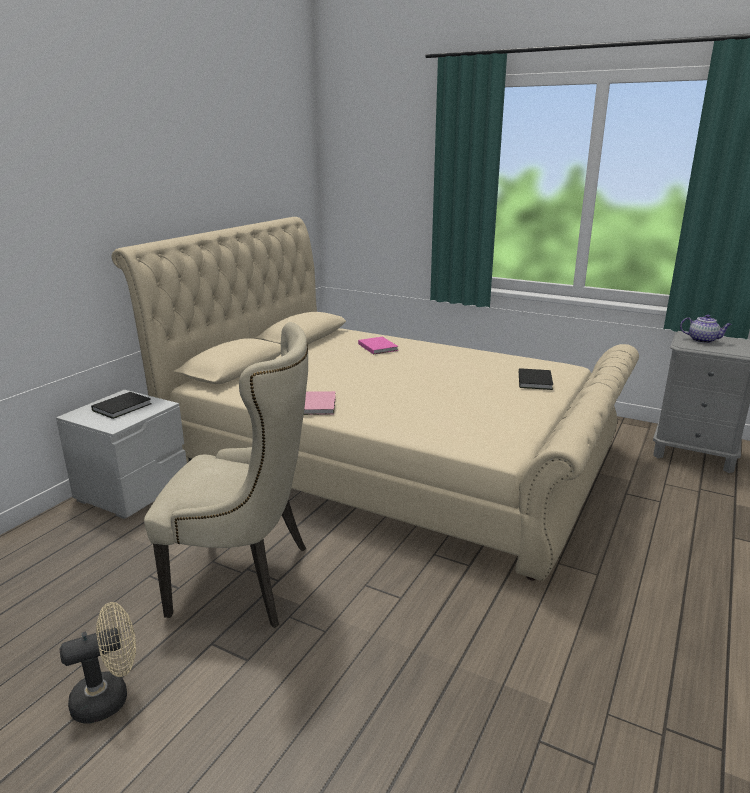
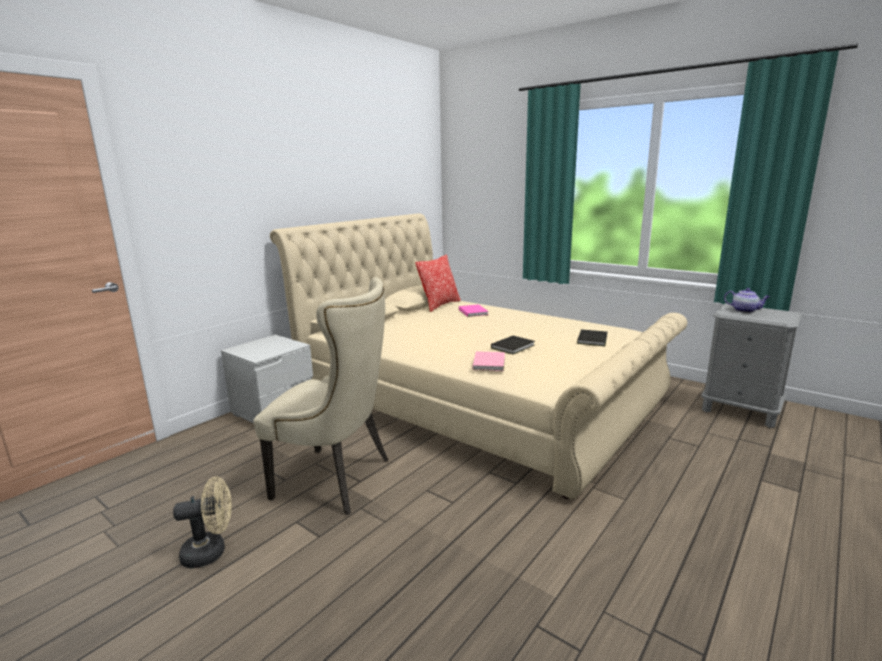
camera: 10 degrees right, 5 degrees down
black book [91,392,152,419] -> black book moved to [491,336,535,354]
pink book [304,391,336,415] -> pink book moved to [473,351,505,371]
none -> pillow [415,254,461,312]

